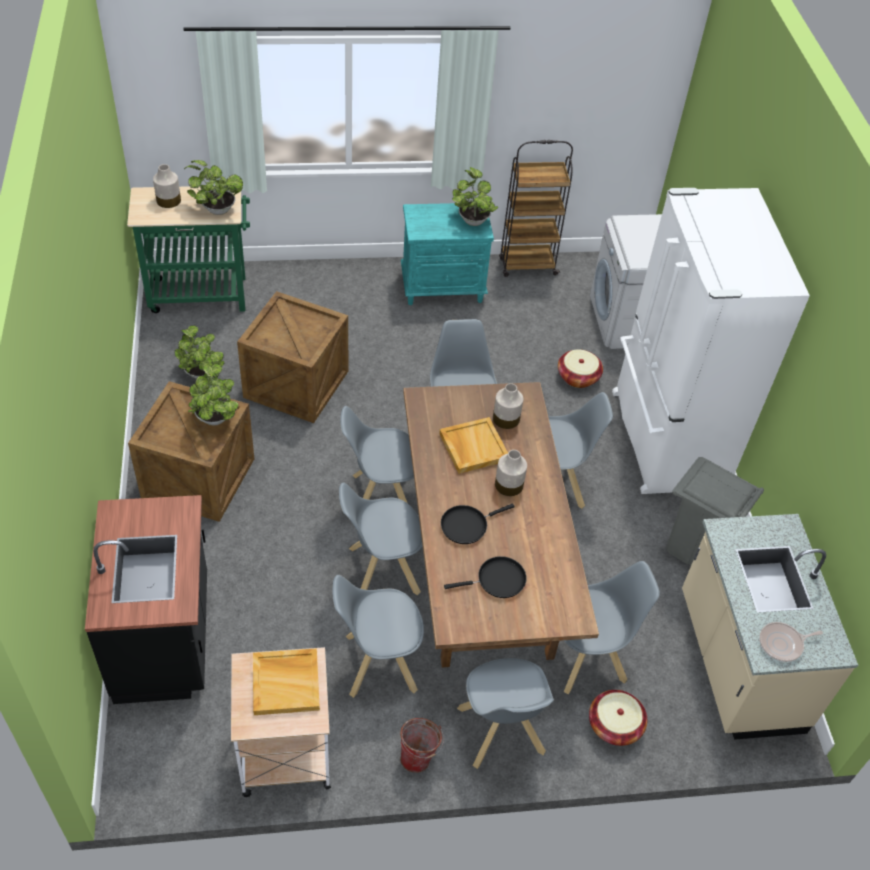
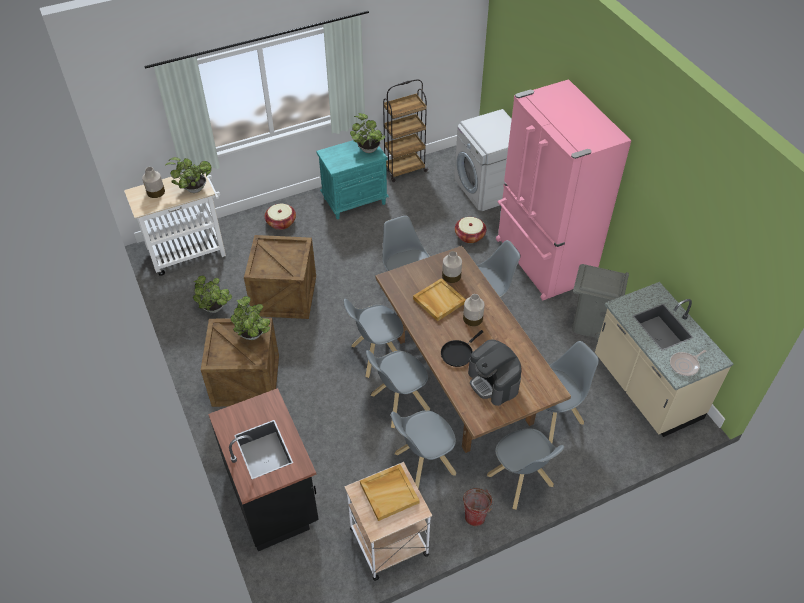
camera: 15 degrees left, 0 degrees up
green cart [127,186,250,313] -> white cart [124,173,226,276]
black frying pan [444,556,527,598] -> coffee machine [468,340,522,406]
basket [589,690,647,746] -> basket moved to [265,204,296,230]
white fridge [612,188,810,494] -> pink fridge [496,79,631,300]

